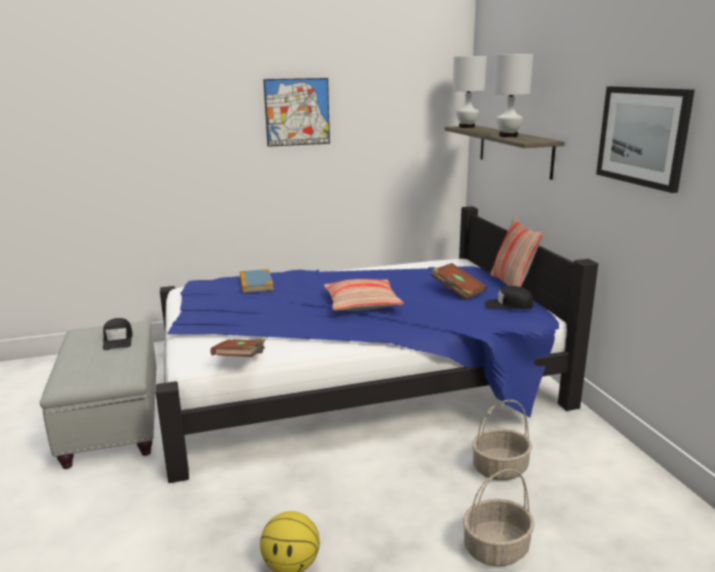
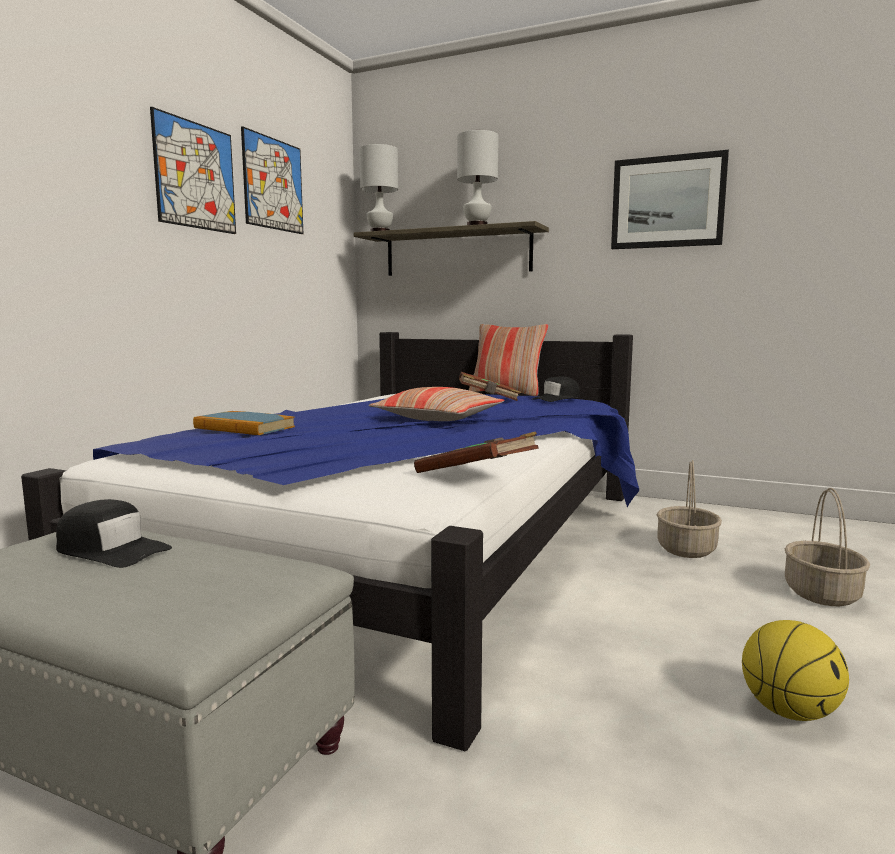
camera: 50 degrees left, 10 degrees down
none -> picture [241,126,303,234]

